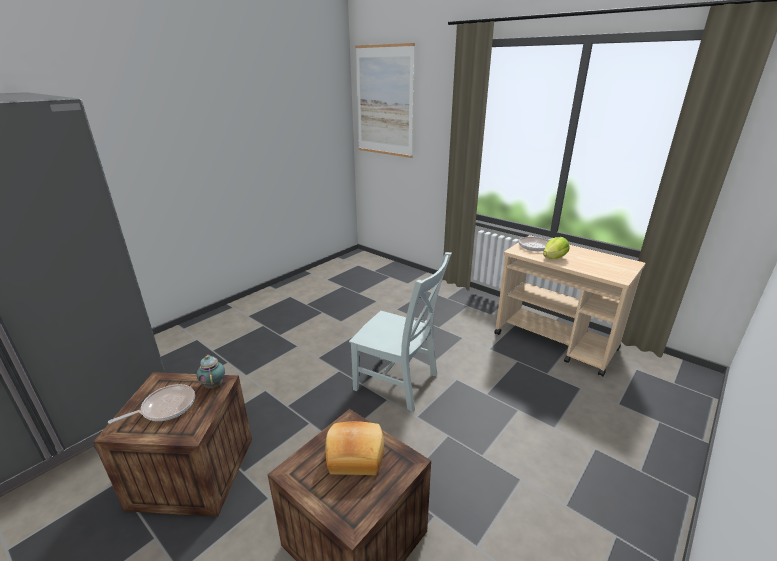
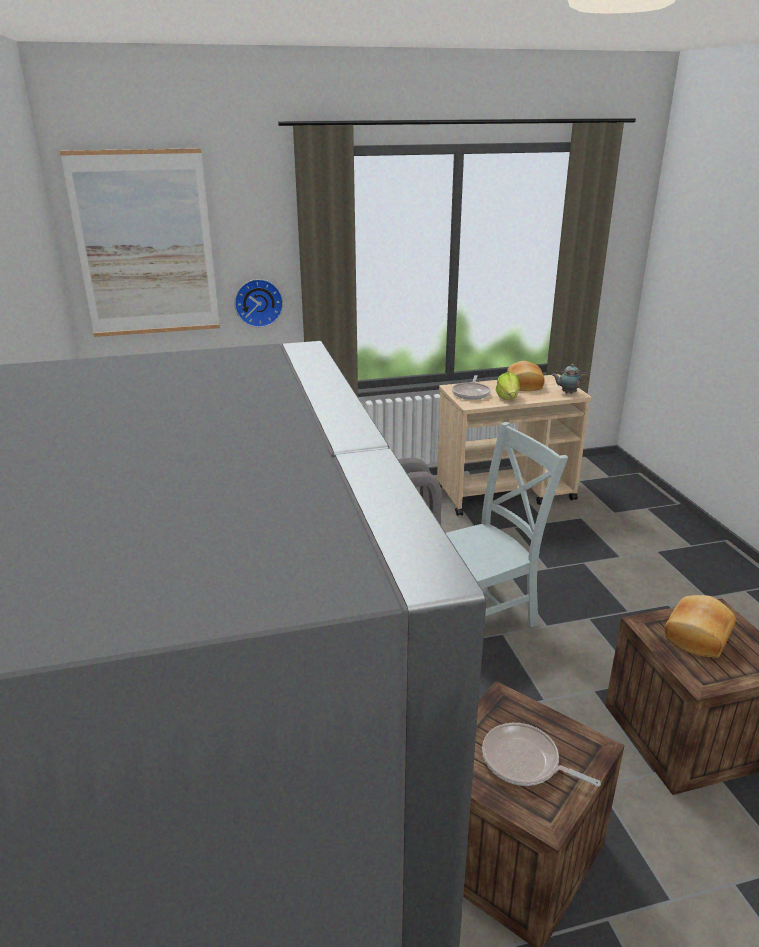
camera: 55 degrees left, 0 degrees up
frying pan [108,384,195,424] -> frying pan turned 60 degrees counterclockwise [482,723,601,787]
teapot [197,354,225,388] -> teapot moved to [552,364,589,394]
none -> wall clock [234,279,283,328]
none -> bread [507,361,545,391]

